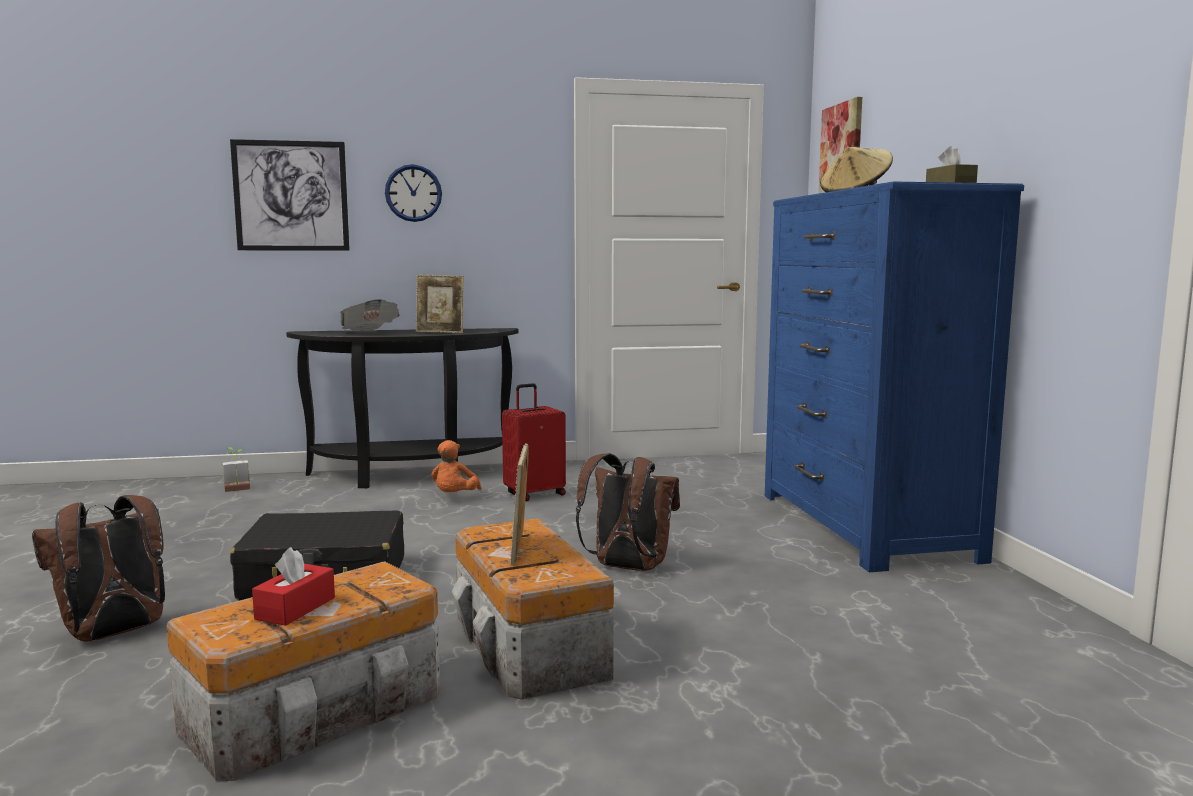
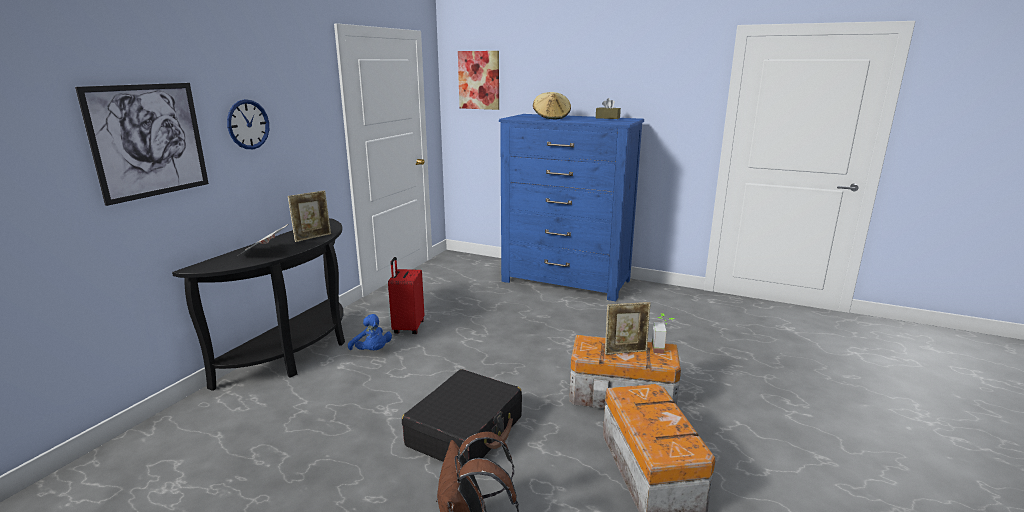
camera: 55 degrees left, 10 degrees up
potted plant [223,447,250,492] -> potted plant moved to [652,313,674,354]
red tissue box [252,547,335,626] -> none
orange plush toy [431,440,482,492] -> blue plush toy [348,314,392,350]
picture frame [510,444,529,565] -> picture frame turned 45 degrees counterclockwise [605,302,651,355]
brown backpack [576,453,680,571] -> none

